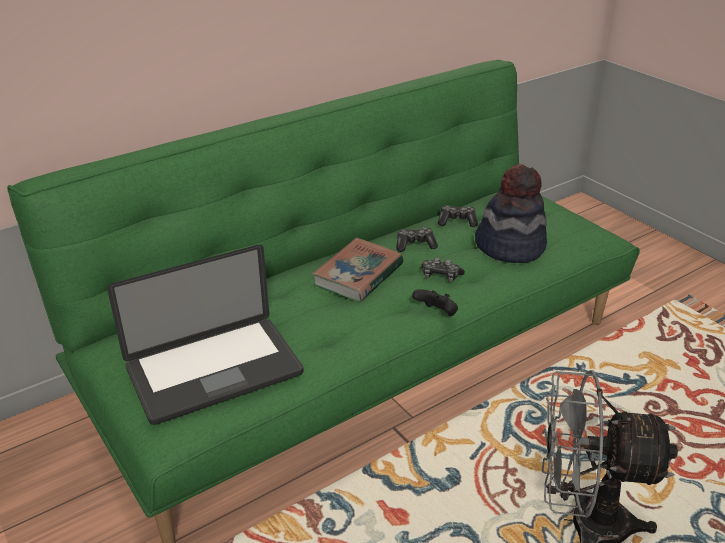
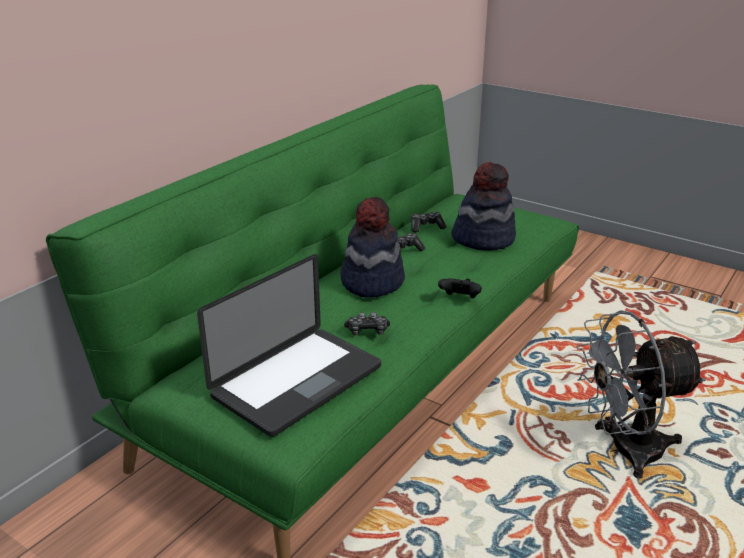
camera: 20 degrees left, 5 degrees down
book [312,238,403,302] -> hat [341,197,405,298]
game controller [421,257,465,282] -> game controller moved to [344,312,390,336]

